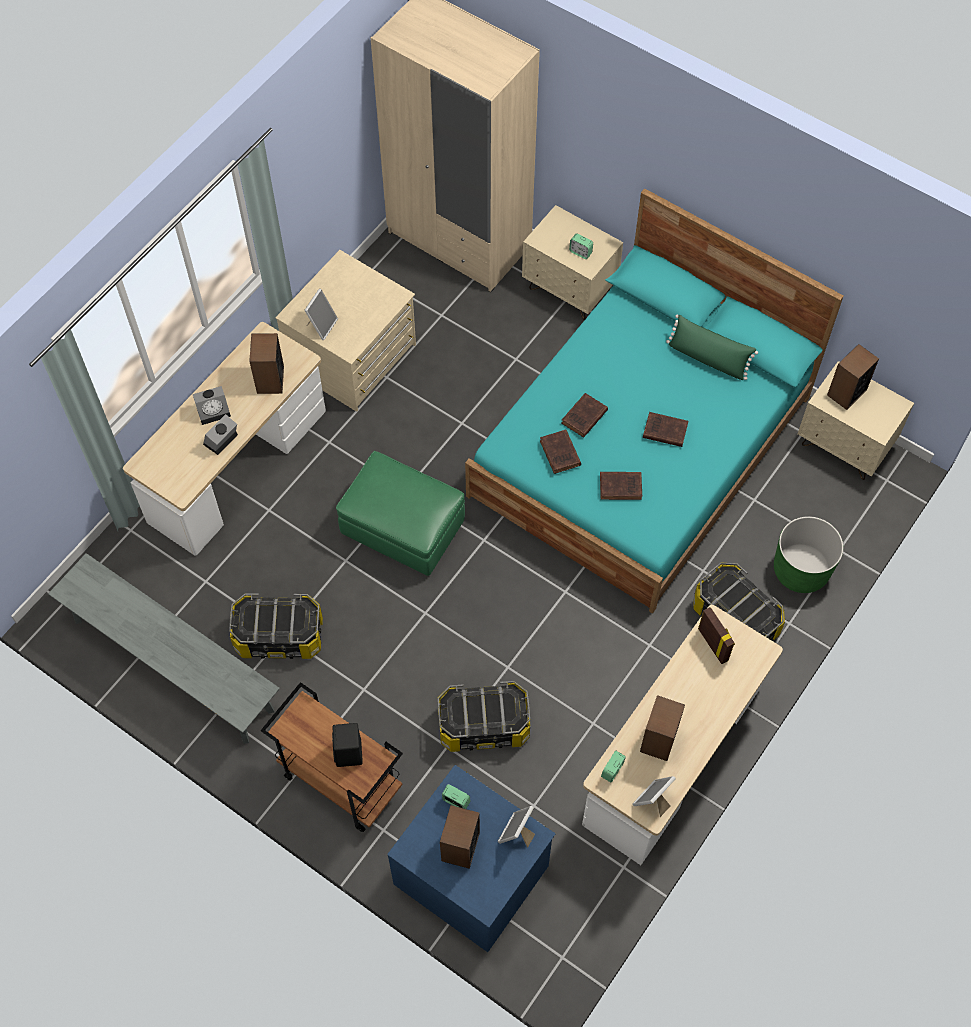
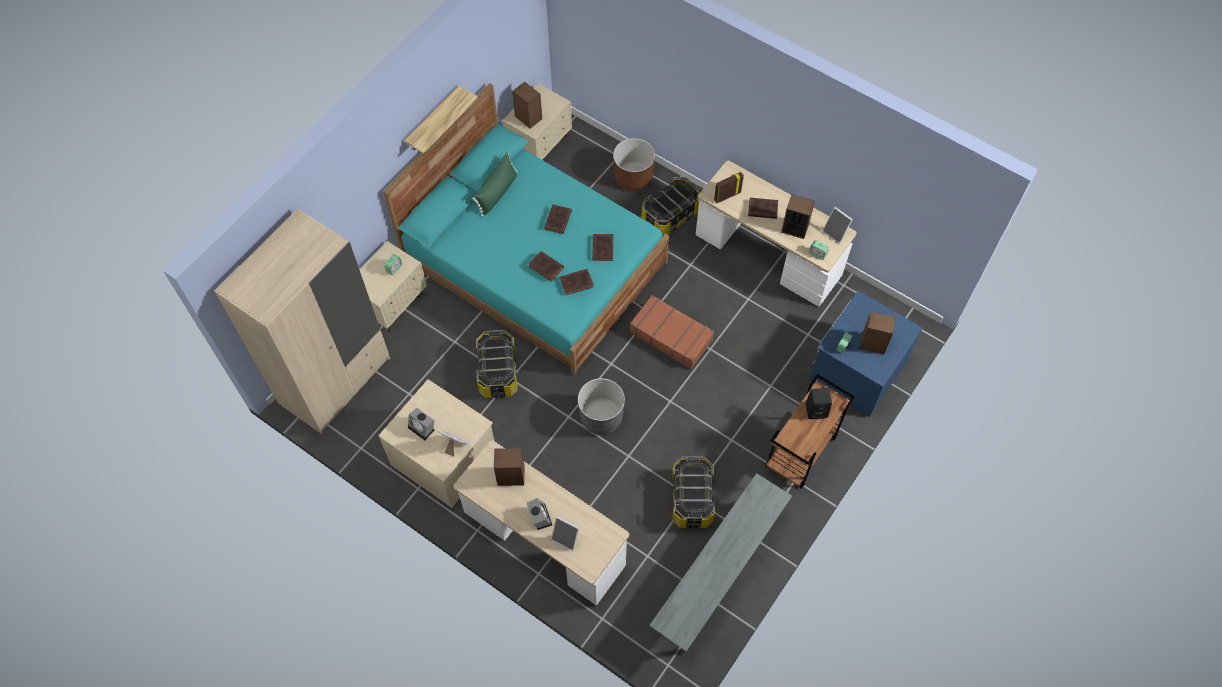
camera: 90 degrees left, 0 degrees up
alarm clock [203,414,238,455] -> alarm clock moved to [408,408,435,440]
green ottoman [336,451,465,576] -> grey planter [578,378,625,434]
storage box [438,681,530,752] -> storage box moved to [476,330,518,398]
picture frame [498,806,535,848] -> picture frame moved to [551,516,579,552]
green planter [774,516,844,593] -> brown planter [613,138,655,191]
none -> shelf [404,86,477,154]
none -> brown suitcase [630,295,714,369]
none -> brown book [748,198,778,219]

